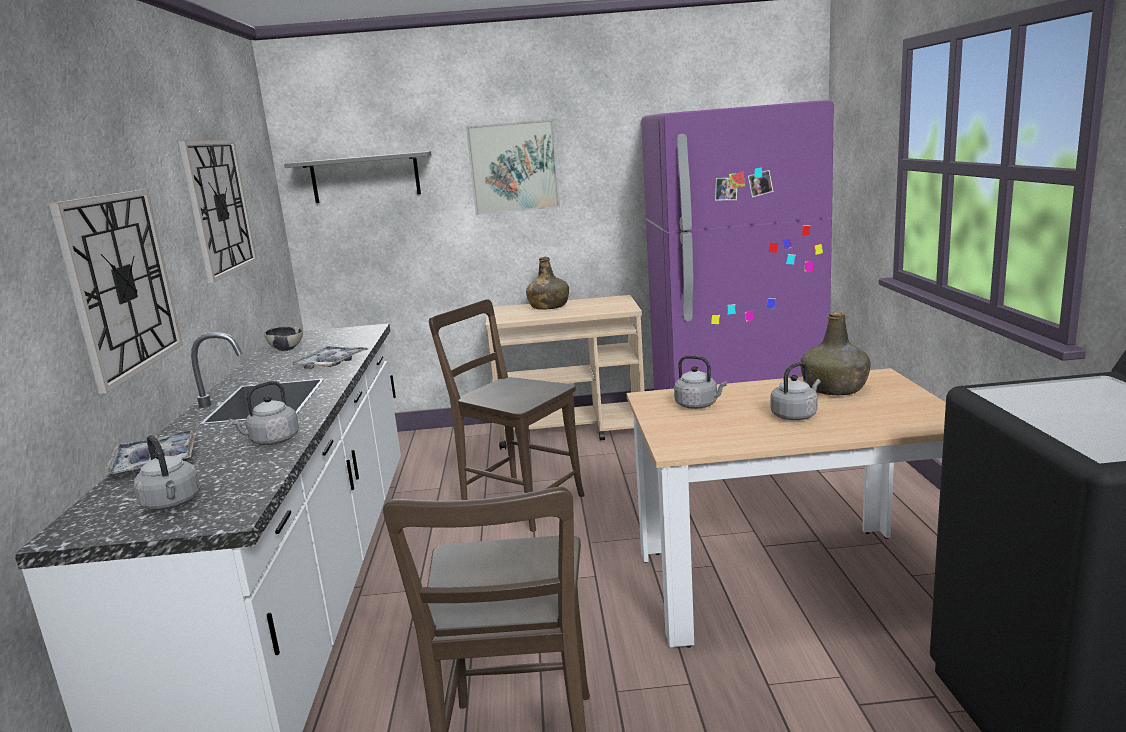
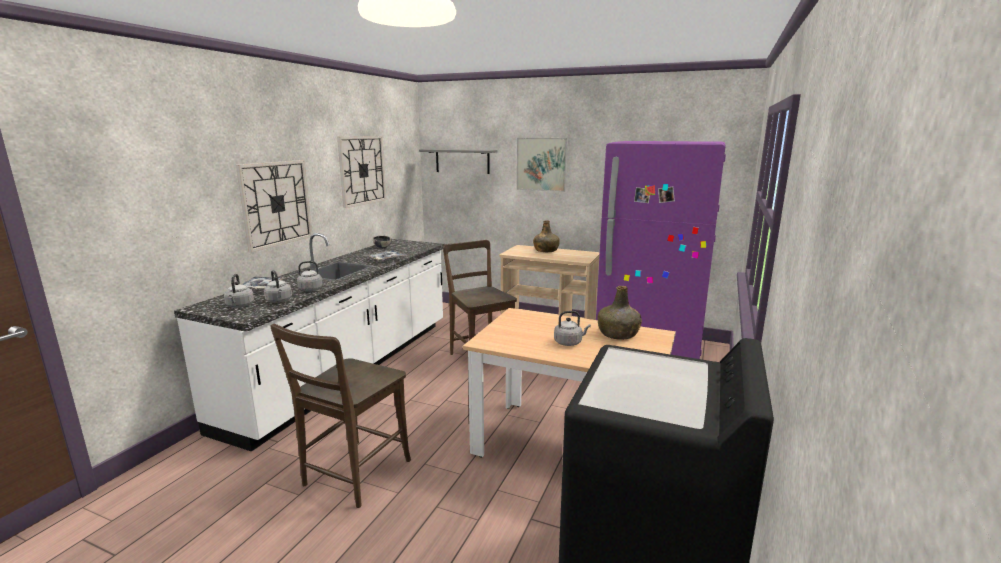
camera: 25 degrees right, 0 degrees up
grey kettle [674,355,727,409] -> grey kettle moved to [264,270,292,303]

